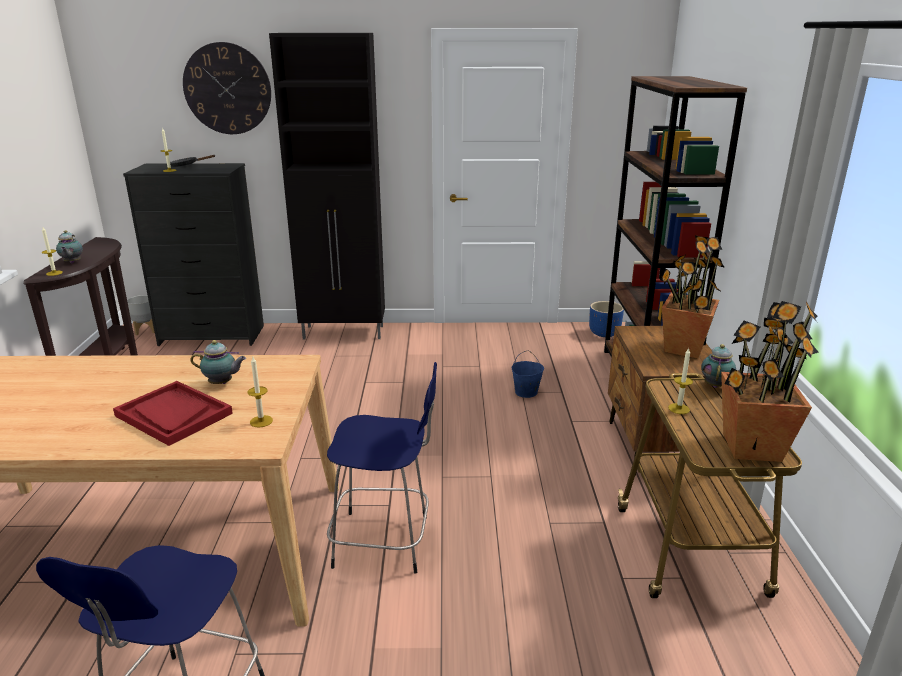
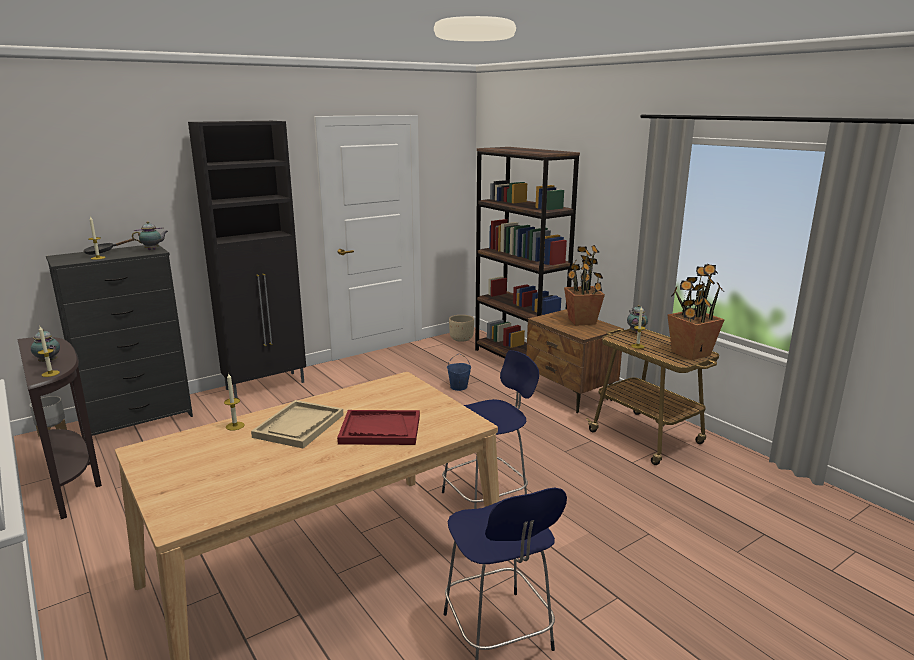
camera: 35 degrees left, 5 degrees down
wall clock [183,42,271,134] -> none
teapot [190,340,246,384] -> teapot moved to [132,221,168,250]
candle [247,357,273,428] -> candle moved to [224,372,245,431]
blue planter [589,301,624,337] -> beige planter [449,315,474,342]
none -> beige tray [251,400,344,449]

